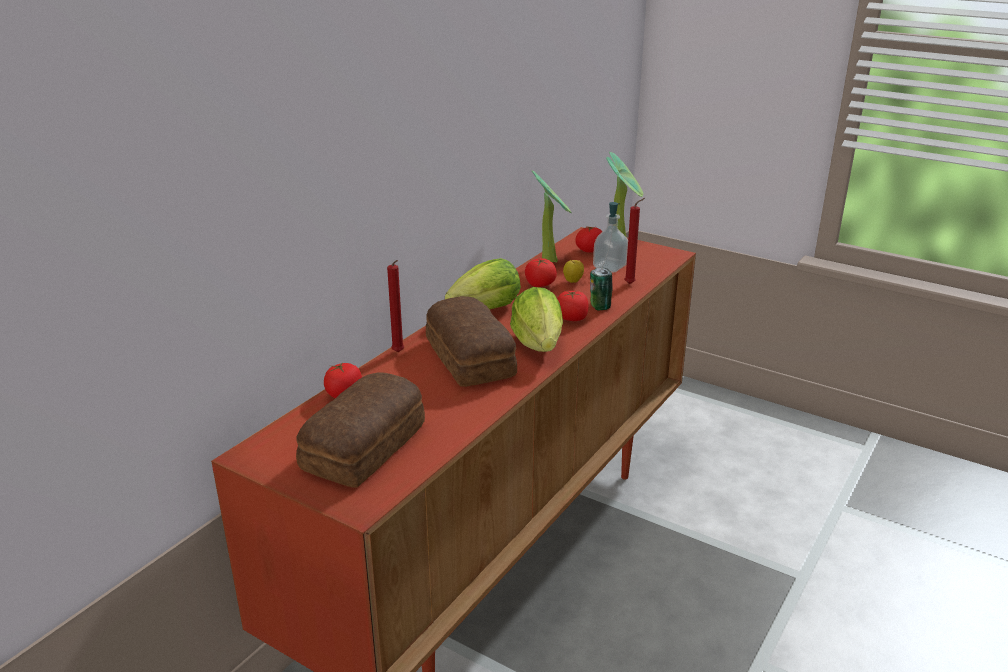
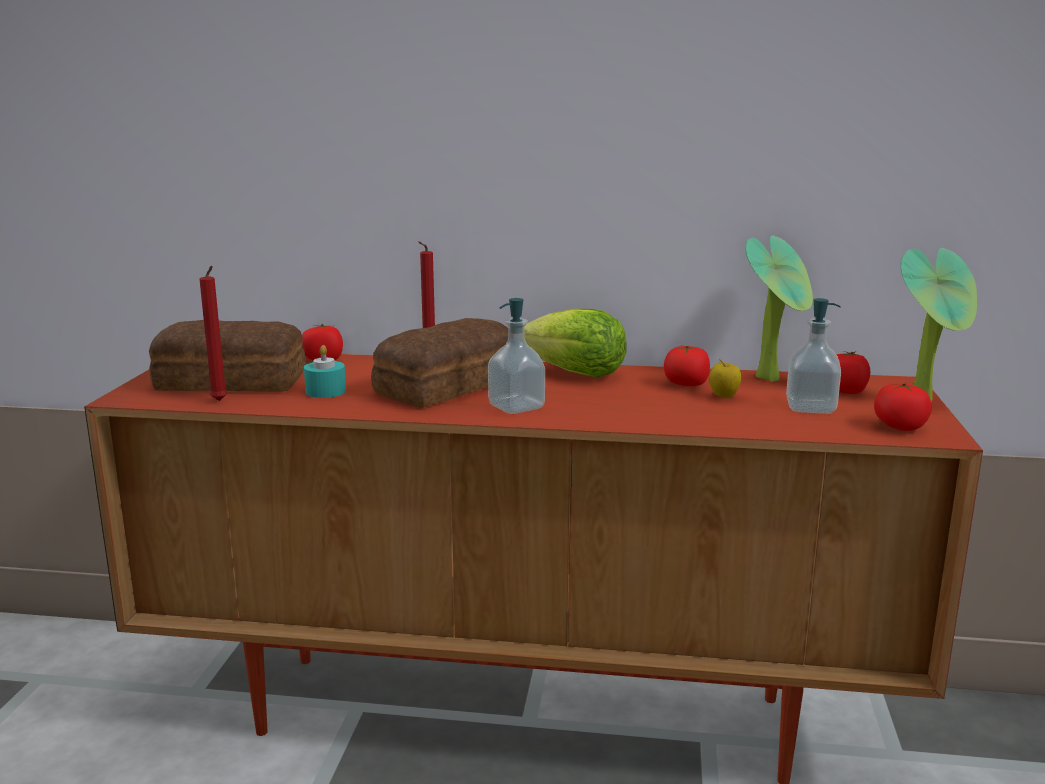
camera: 65 degrees right, 10 degrees down
lettuce [510,287,563,352] -> soap dispenser [488,298,545,414]
tomato [557,290,589,321] -> tomato moved to [874,382,932,431]
can [590,268,613,310] -> none
red candle [625,198,645,284] -> red candle moved to [199,266,228,401]
none -> turquoise candle [304,345,346,398]

